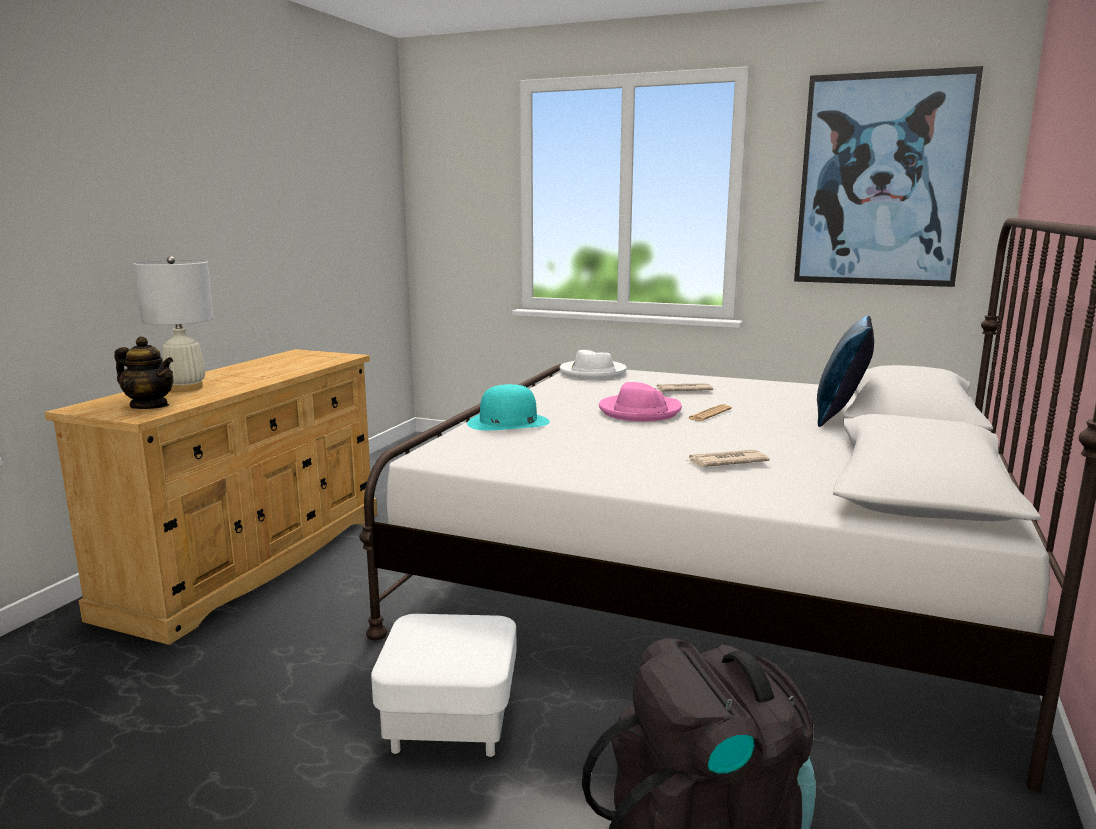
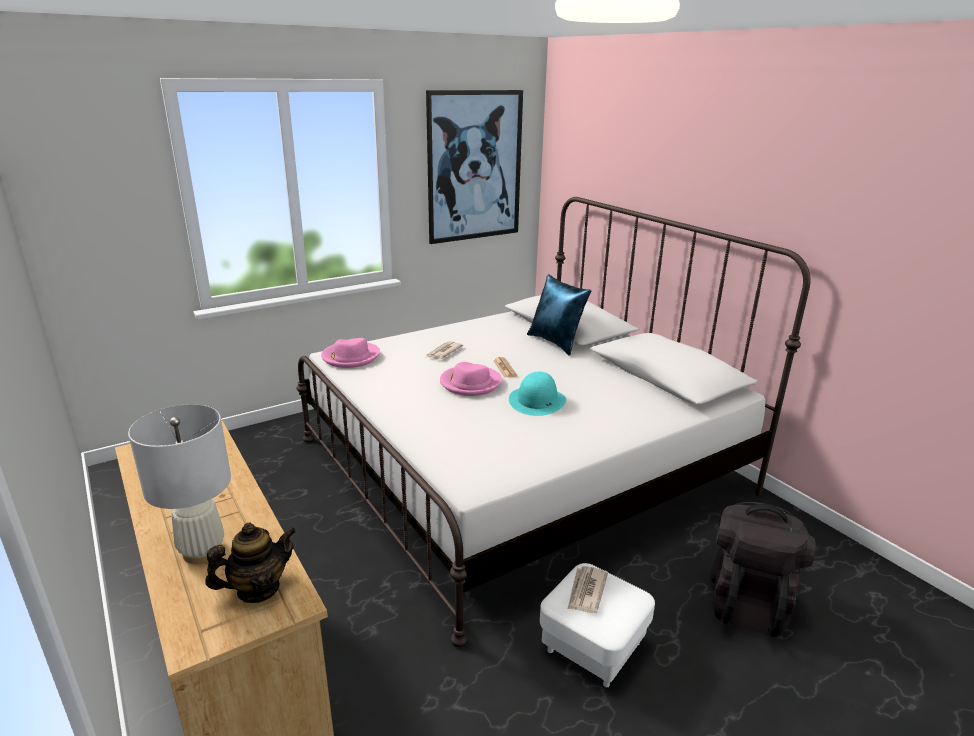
camera: 55 degrees left, 10 degrees up
turquoise hat [467,384,549,430] -> turquoise hat moved to [509,372,566,416]
white hat [560,350,627,379] -> pink hat [321,338,380,368]
newspaper [686,450,770,467] -> newspaper moved to [568,566,608,613]

